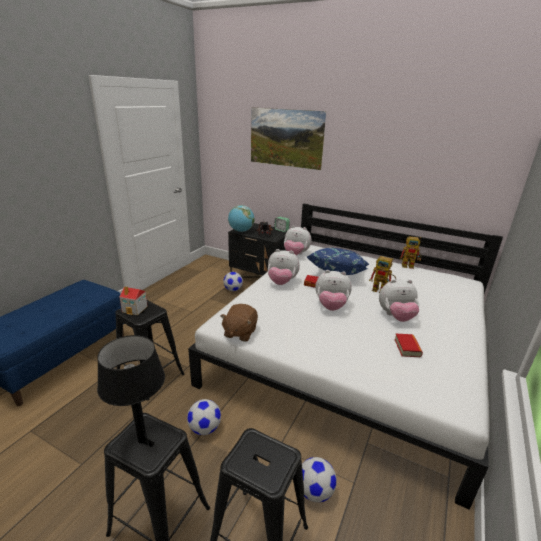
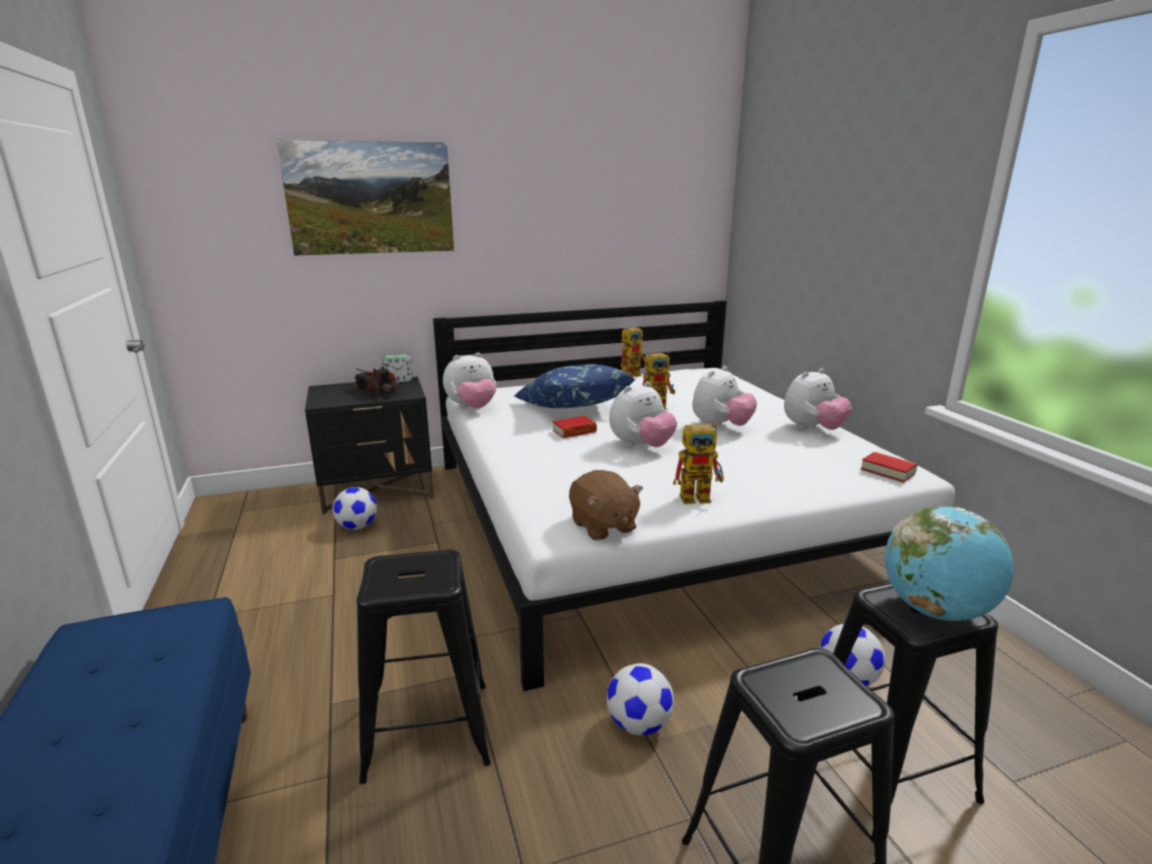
camera: 45 degrees left, 5 degrees down
black table lamp [97,335,165,443] -> none
toy house [119,286,148,315] -> none
globe [228,205,254,232] -> globe moved to [885,506,1014,621]
plush toy [268,249,300,285] -> plush toy moved to [784,368,852,430]
book [394,334,423,357] -> book moved to [861,452,917,483]
none -> toy robot [673,422,724,504]

